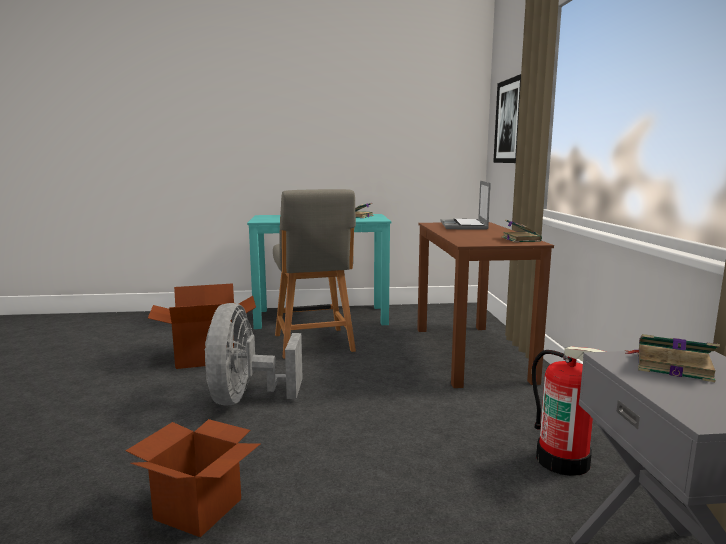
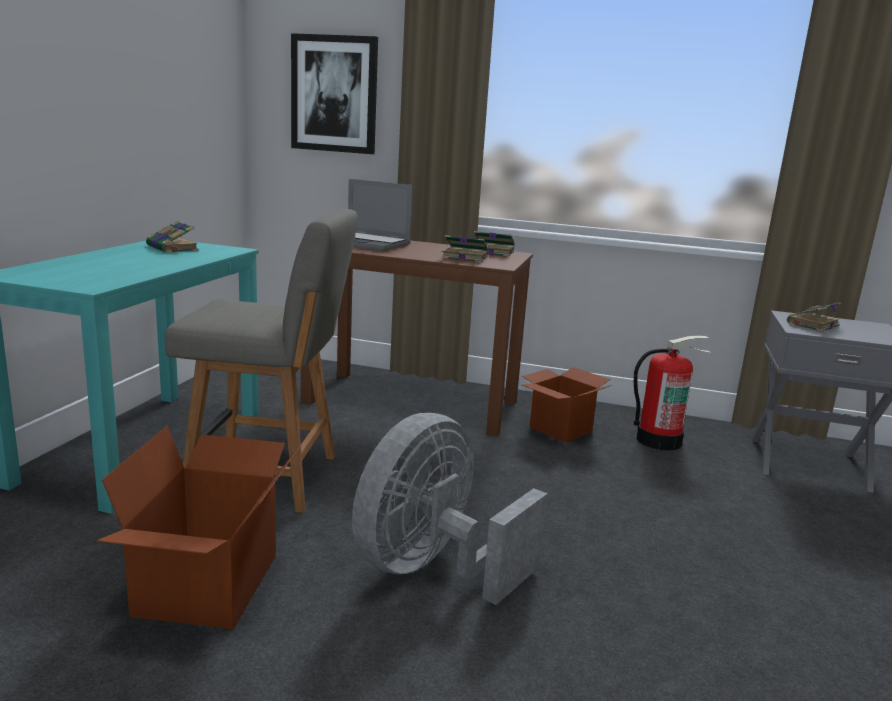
camera: 70 degrees left, 5 degrees up
cardboard box [126,419,261,537] -> cardboard box moved to [522,367,611,443]
grey fan [205,303,303,406] -> grey fan turned 105 degrees clockwise [352,413,548,605]
none -> book [441,235,489,262]

